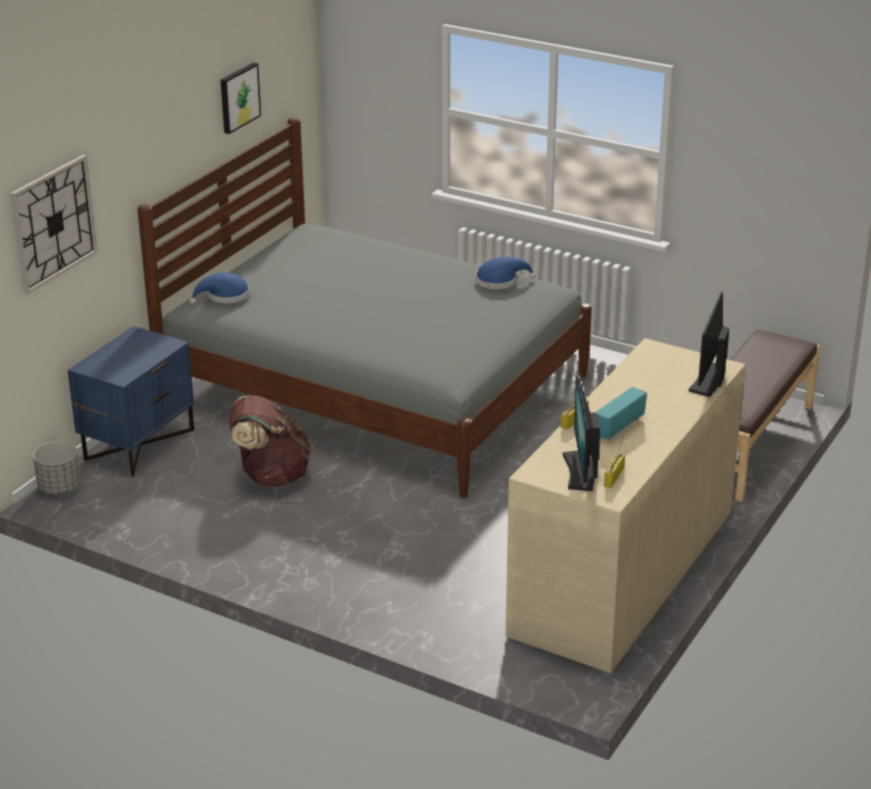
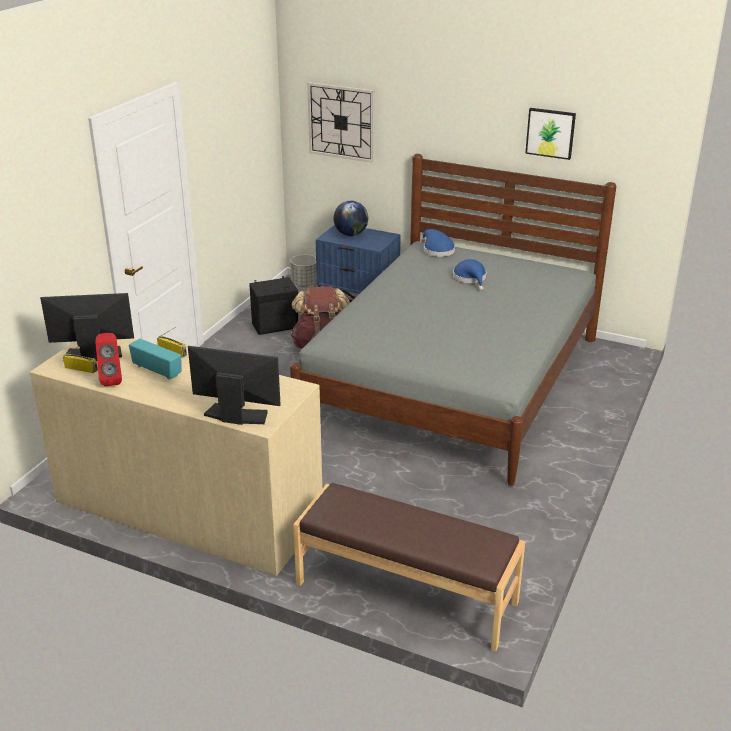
camera: 85 degrees right, 0 degrees up
blue hat [476,257,536,290] -> blue hat moved to [453,259,486,291]
none -> red speaker [96,333,122,386]
none -> black speaker [249,276,298,335]
none -> globe [334,201,368,236]

